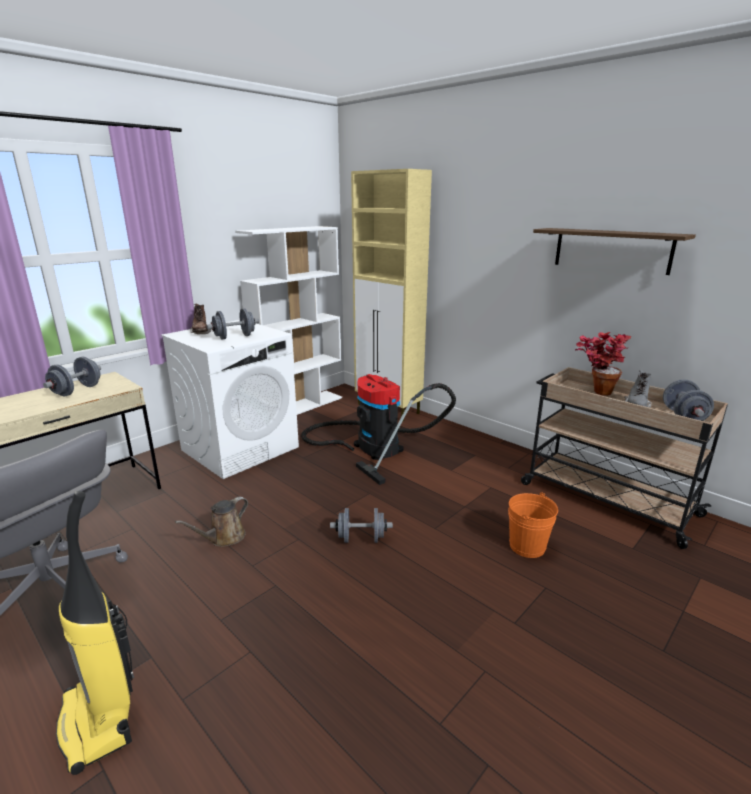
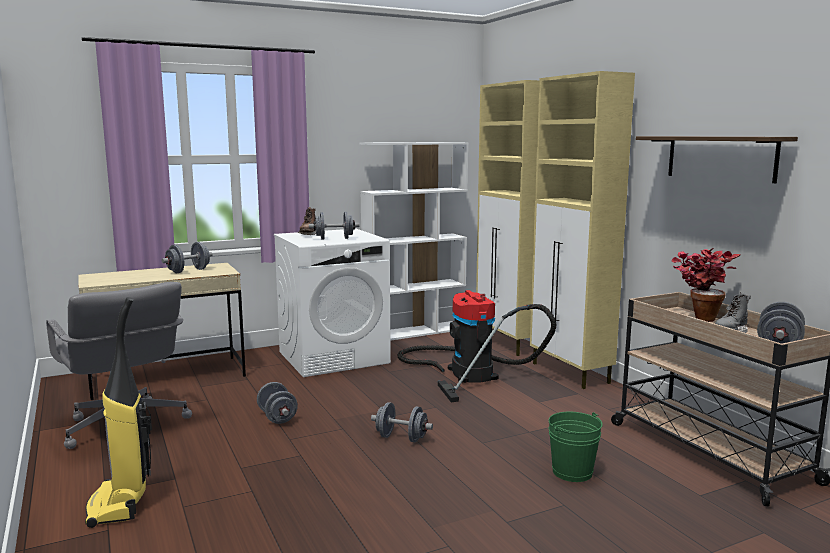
camera: 20 degrees right, 10 degrees down
brown watering can [175,497,248,547] -> grey dumbbell [257,382,298,424]
orange bucket [508,492,558,558] -> green bucket [548,412,603,482]
none -> beige cabinet [530,71,635,389]

